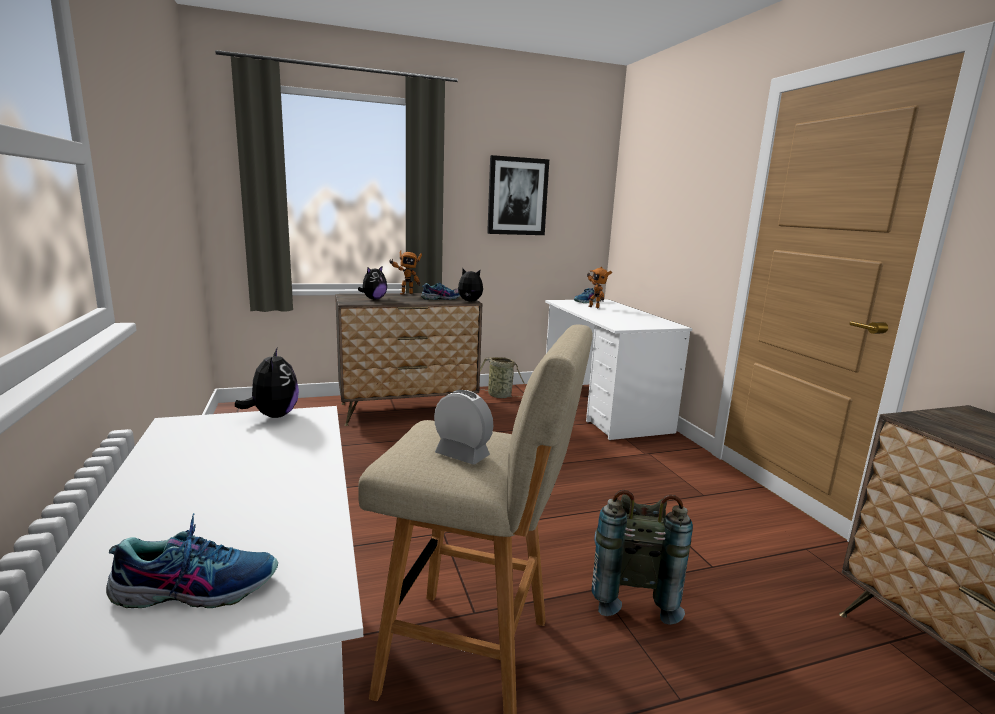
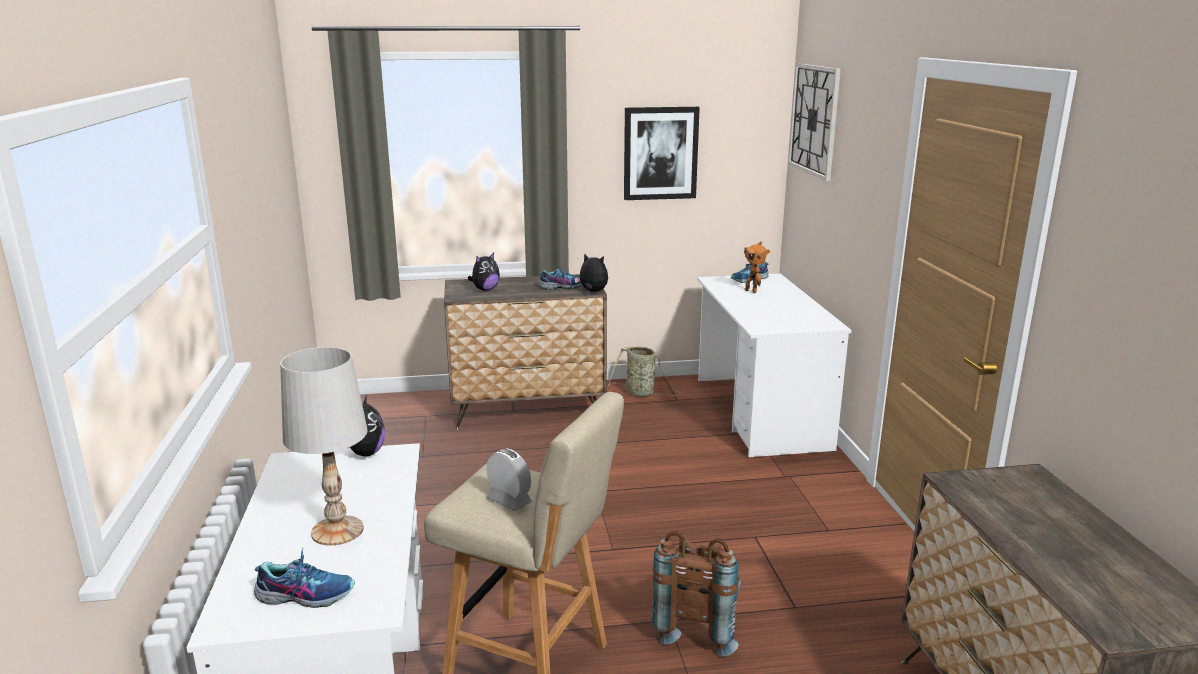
camera: 10 degrees right, 5 degrees up
toy robot [389,250,422,295] -> none
grey backpack [591,490,693,625] -> brown backpack [652,531,741,657]
none -> white table lamp [280,347,368,545]
none -> wall clock [788,63,841,181]

